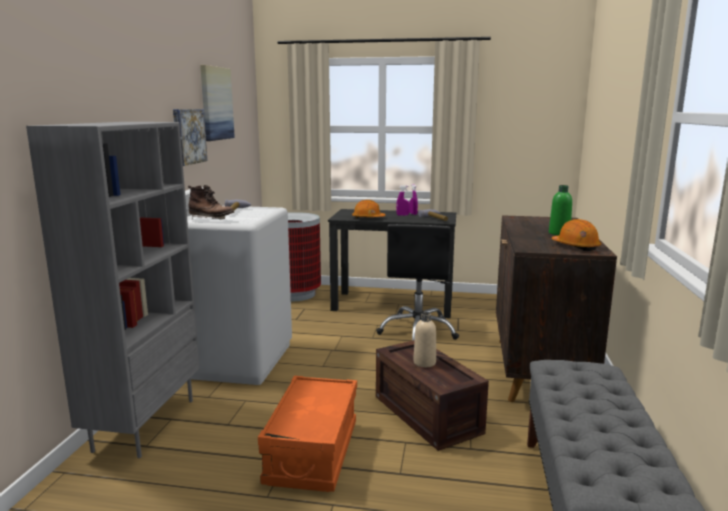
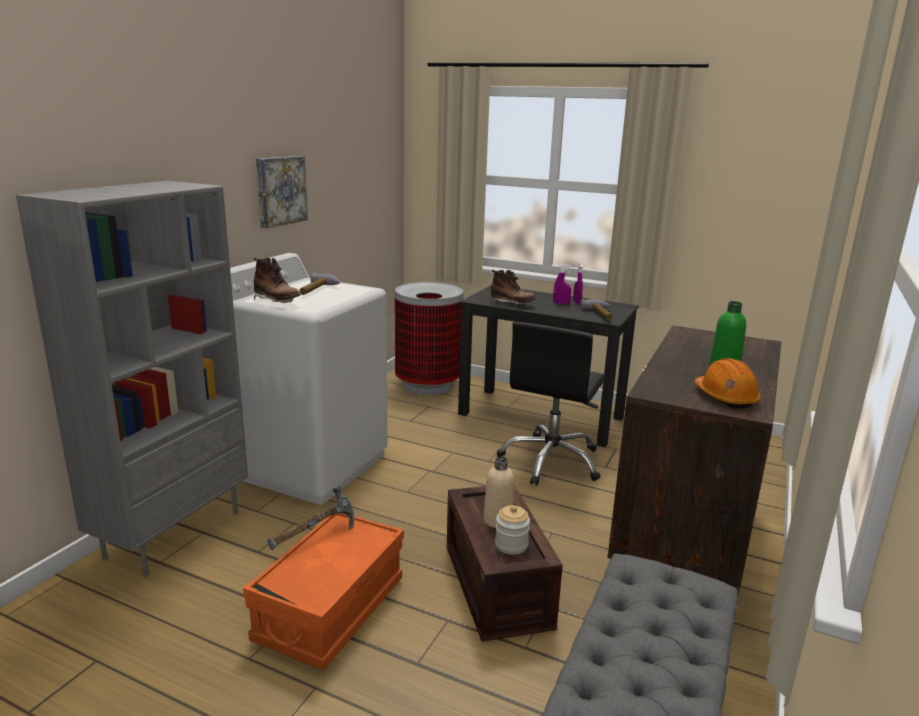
camera: 15 degrees right, 5 degrees up
picture [200,65,235,141] -> none
orange hard hat [352,200,386,219] -> brown boot [490,270,537,305]
none -> hammer [267,486,354,550]
none -> jar [495,505,530,555]

